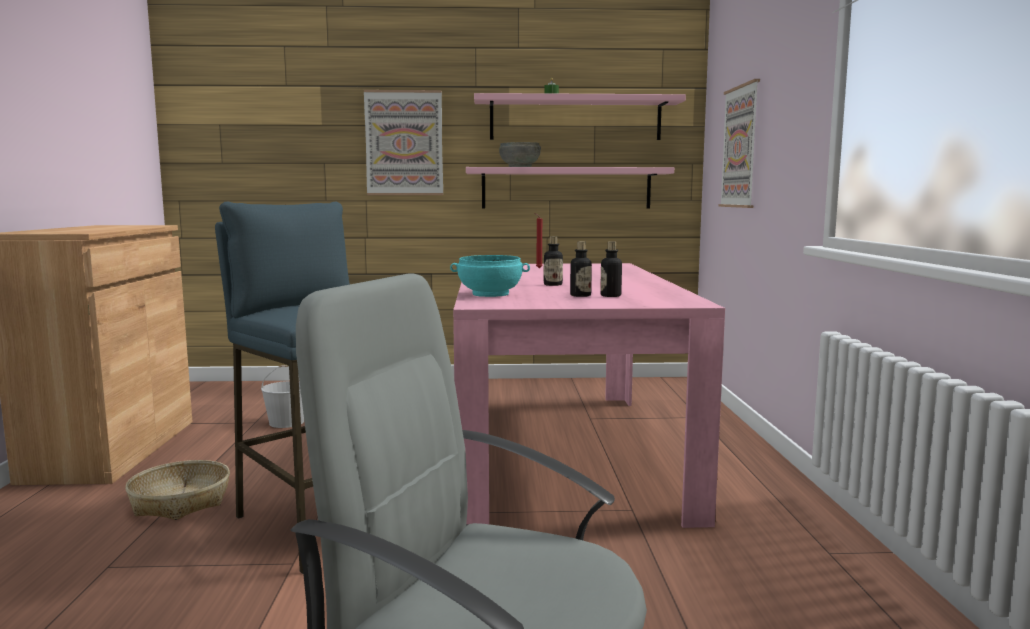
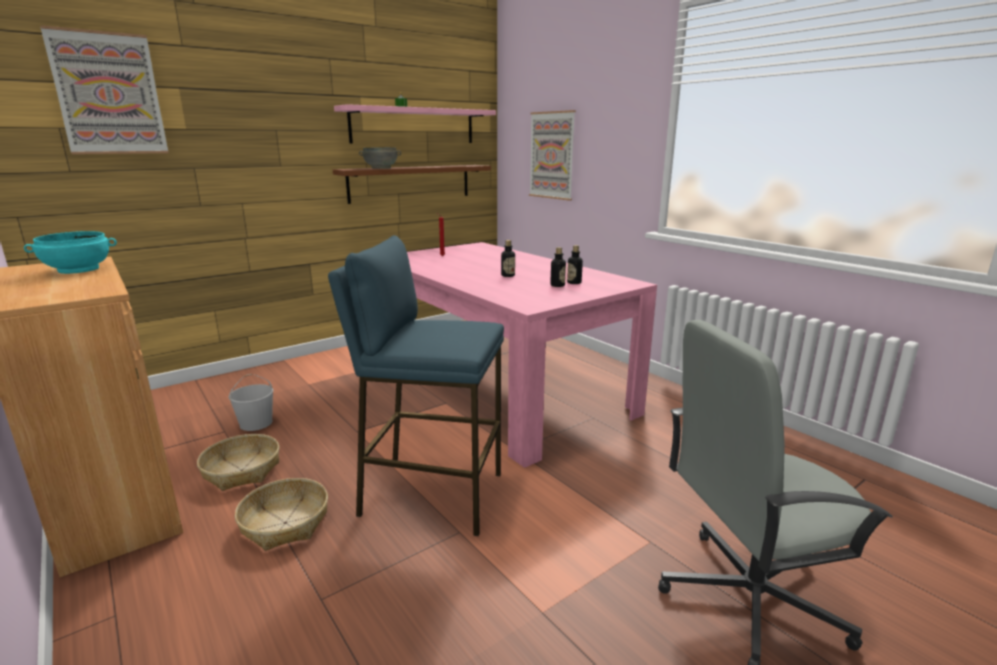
camera: 35 degrees left, 10 degrees up
picture [364,90,443,195] -> picture moved to [40,25,169,154]
turquoise bowl [450,255,530,297] -> turquoise bowl moved to [24,231,117,274]
pink shelf [466,167,674,209] -> brown shelf [333,165,491,204]
none -> basket [197,434,279,491]

